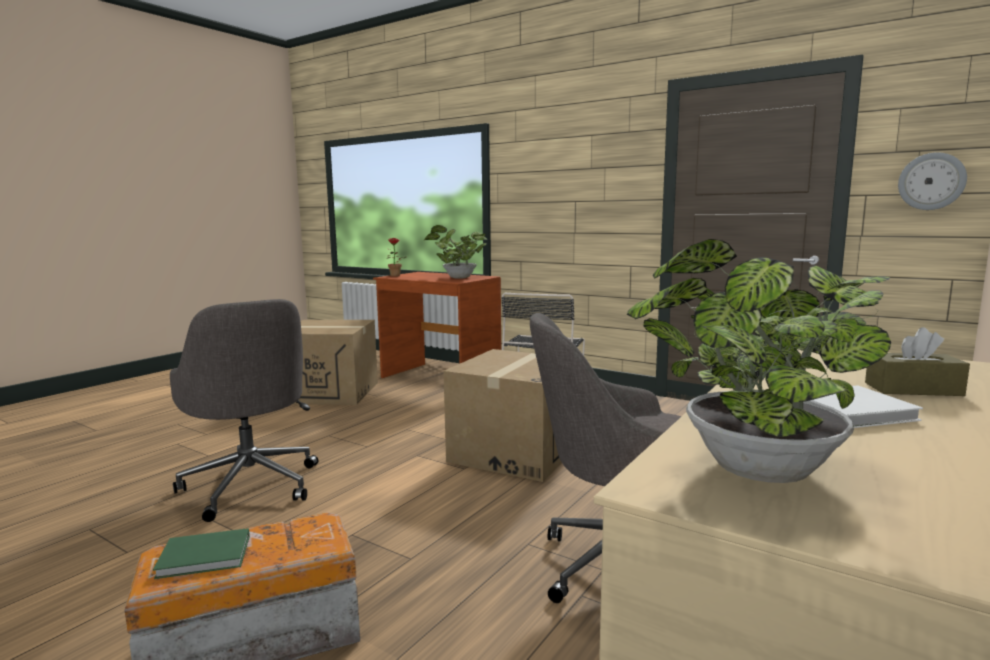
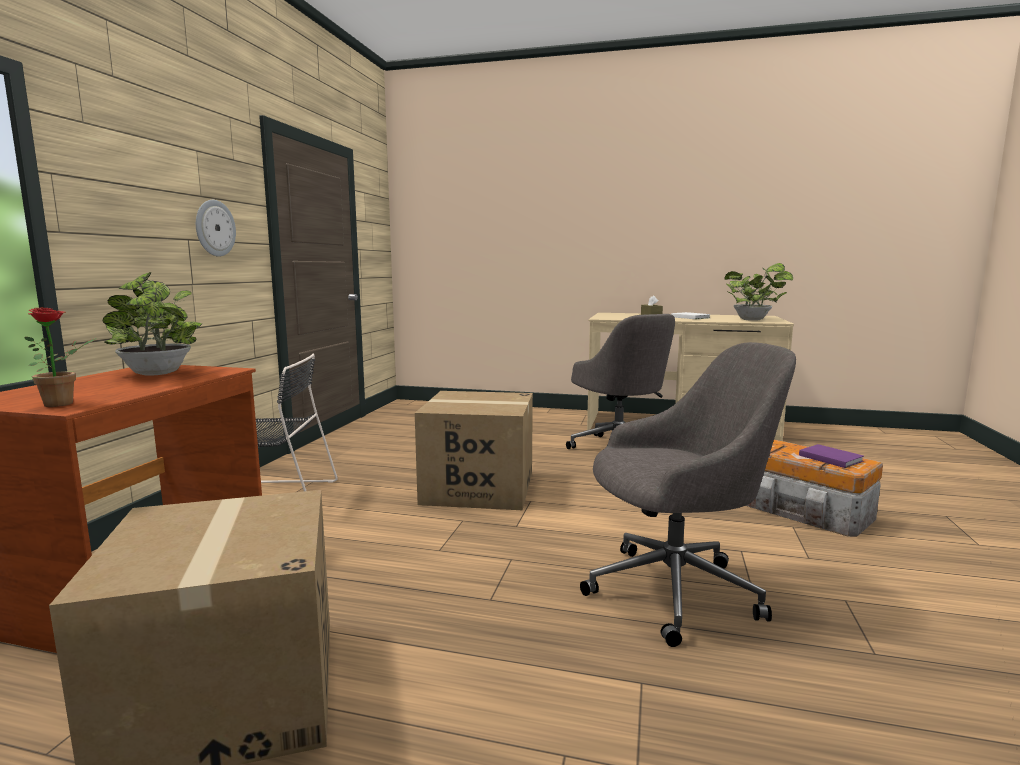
camera: 110 degrees left, 0 degrees up
green book [153,528,250,579] -> purple book [799,444,864,468]
grey office chair [170,299,318,522] -> grey office chair turned 45 degrees clockwise [580,342,796,647]
wall clock [898,152,967,210] -> wall clock moved to [196,200,236,257]

